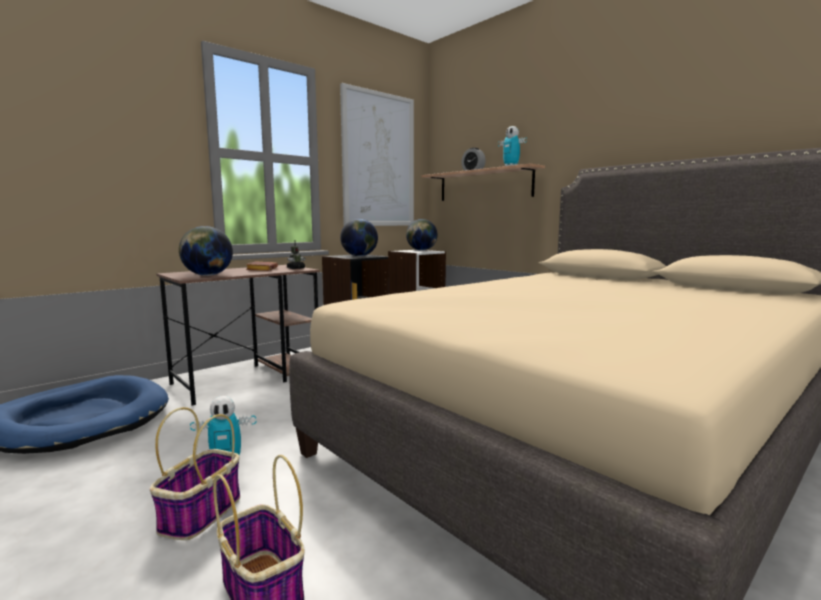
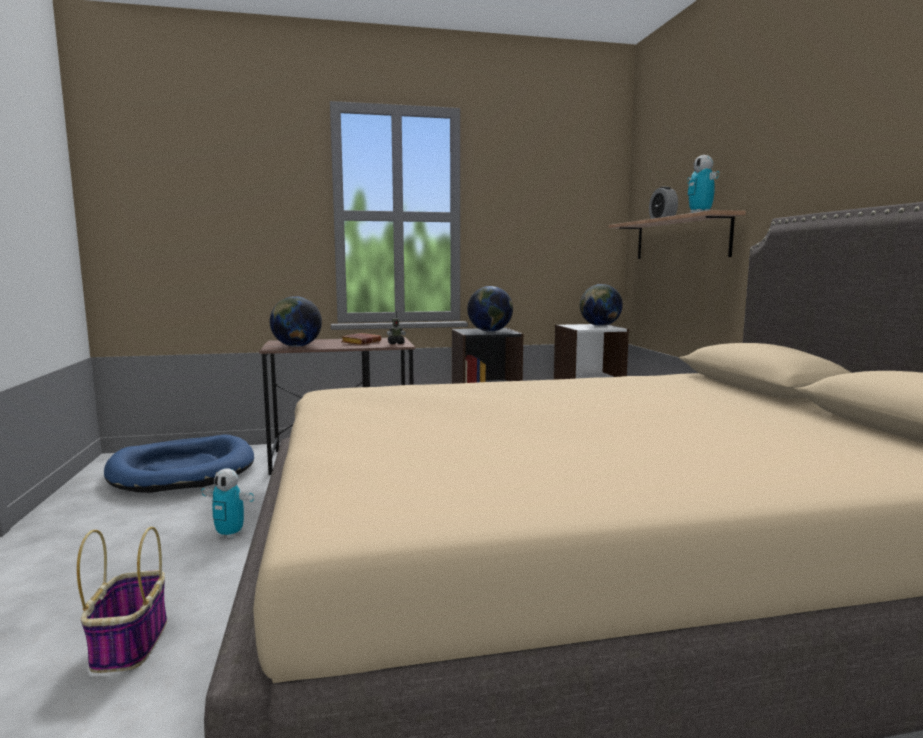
camera: 30 degrees right, 0 degrees up
basket [150,407,240,540] -> none
picture [340,83,414,226] -> none

